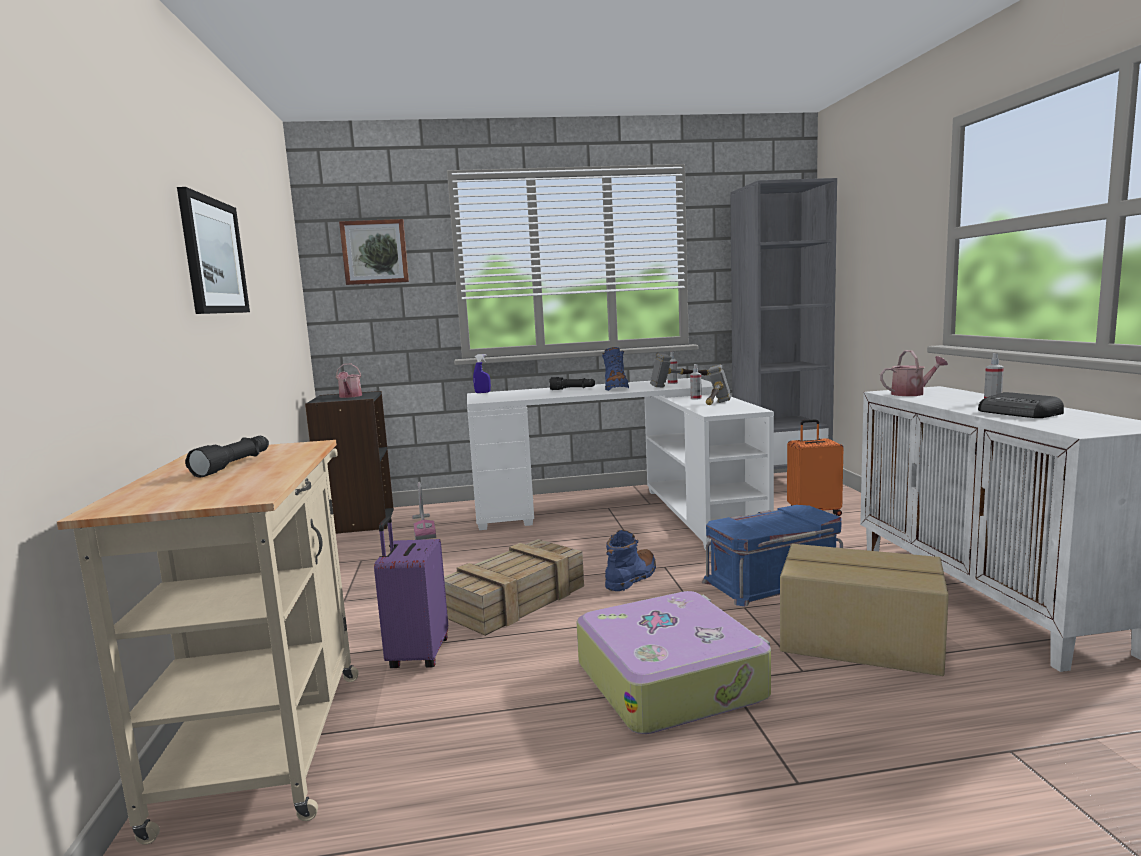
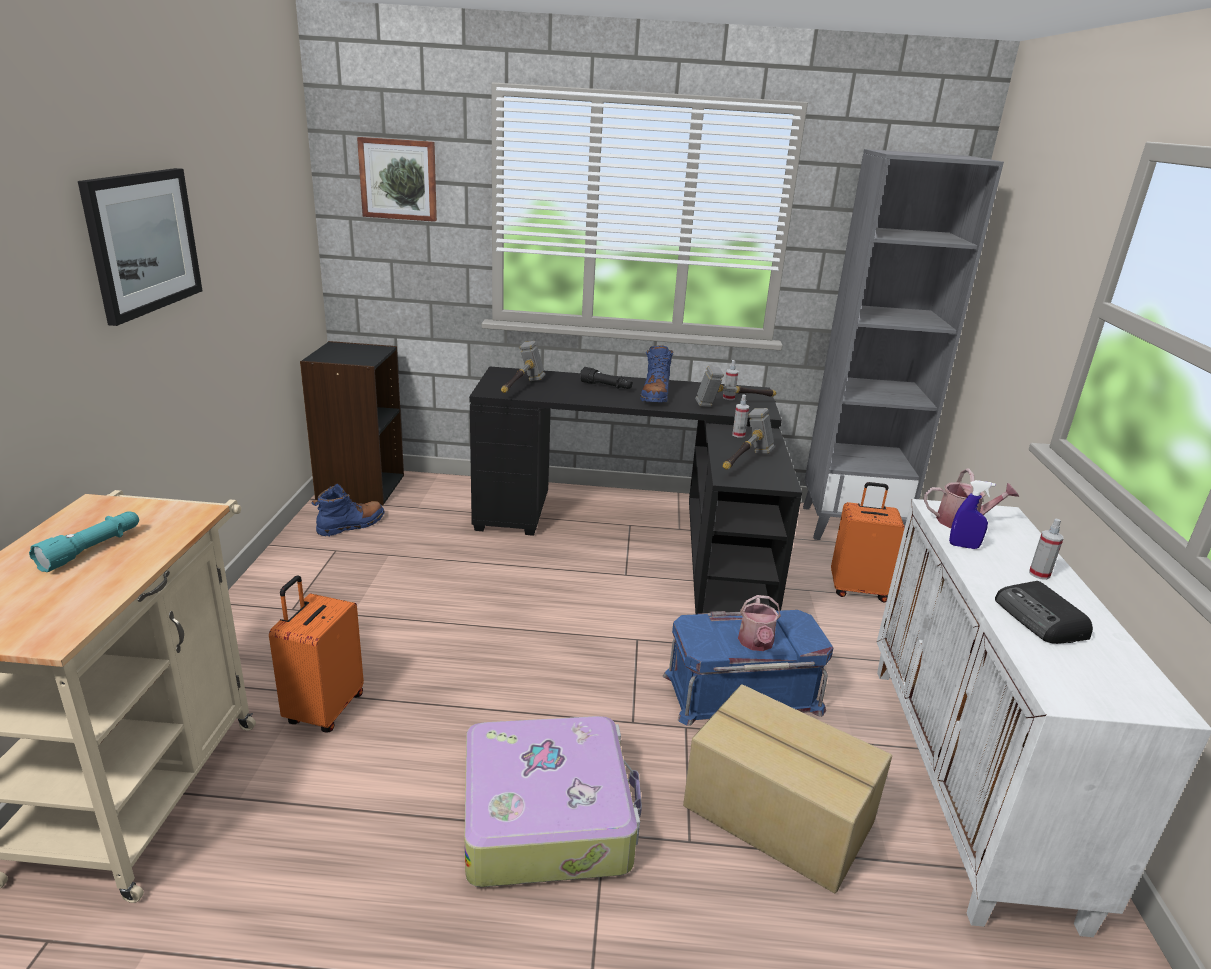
camera: 10 degrees right, 15 degrees up
black flashlight [185,436,269,477] -> turquoise flashlight [29,512,139,572]
watering can [336,363,362,398] -> watering can moved to [738,595,781,651]
purple suitcase [374,516,448,668] -> orange suitcase [269,576,364,733]
vacuum cleaner [412,482,436,540] -> none
crate [444,539,584,636] -> none
white desk [467,378,774,552] -> black desk [469,366,802,614]
blue spray bottle [473,354,491,393] -> blue spray bottle moved to [949,480,995,549]
blue boot [605,530,656,591] -> blue boot moved to [312,484,385,536]
none -> hammer [501,341,545,393]

